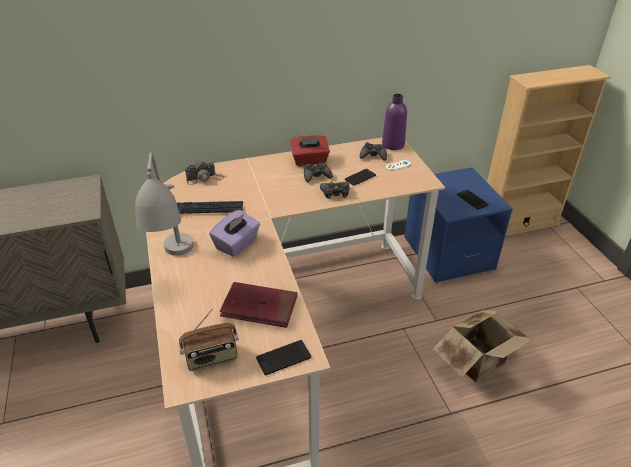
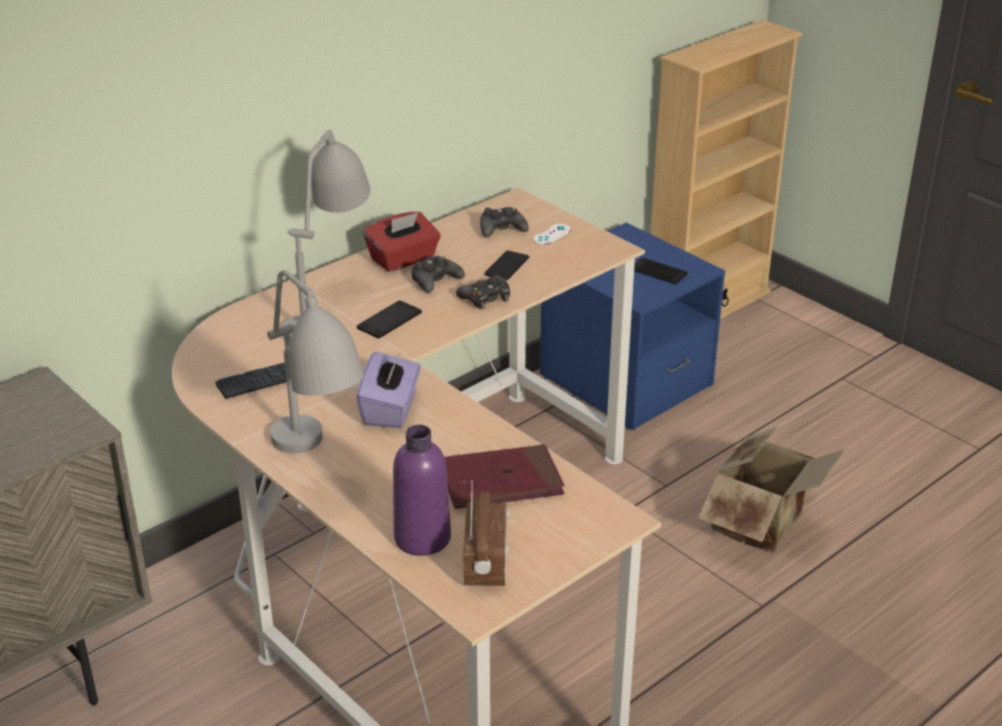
camera: 25 degrees left, 5 degrees down
radio [179,309,239,371] -> radio turned 45 degrees counterclockwise [463,480,510,586]
camera [185,160,224,185] -> none
phone [256,340,311,376] -> phone moved to [357,301,422,339]
purple bottle [382,94,407,150] -> purple bottle moved to [393,425,451,556]
none -> grey table lamp [283,130,370,338]

